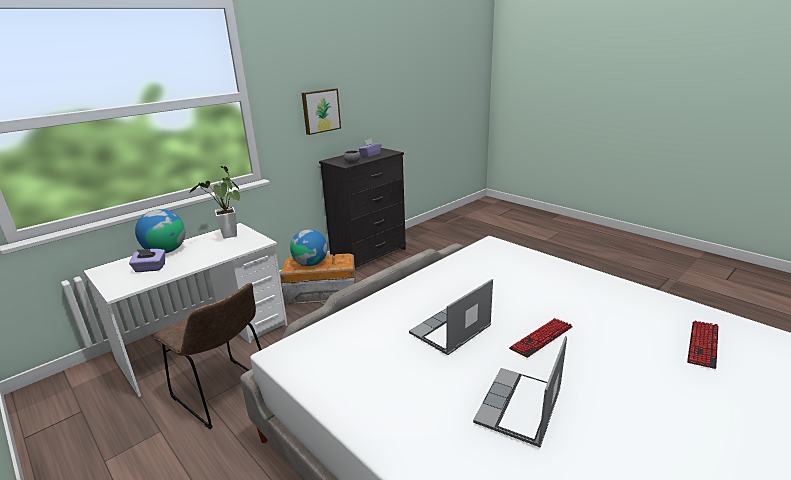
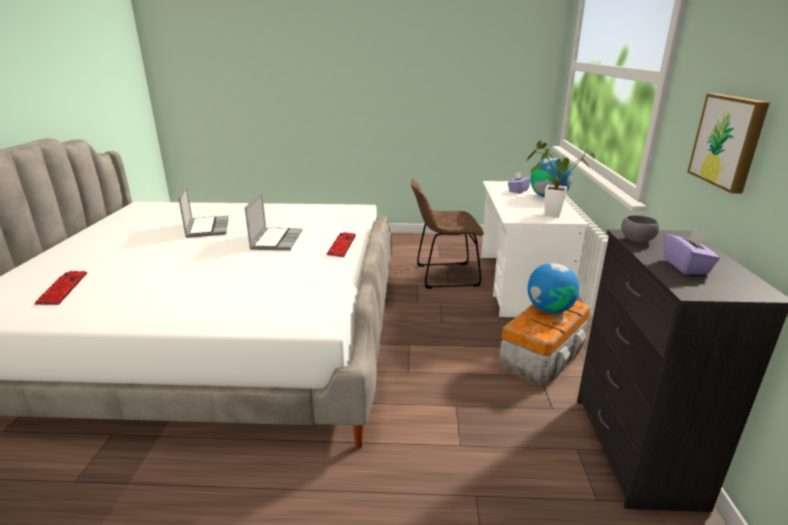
camera: 135 degrees right, 0 degrees up
keyboard [509,318,573,358] -> keyboard moved to [326,232,356,257]

